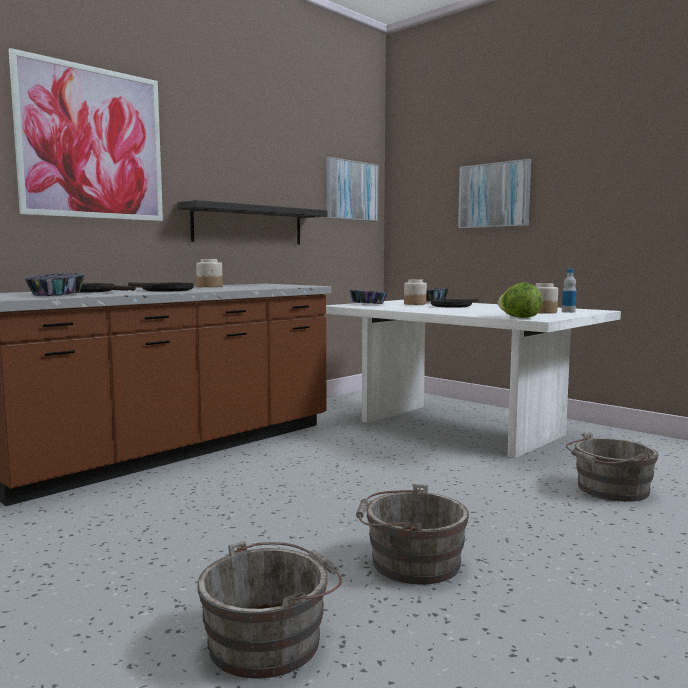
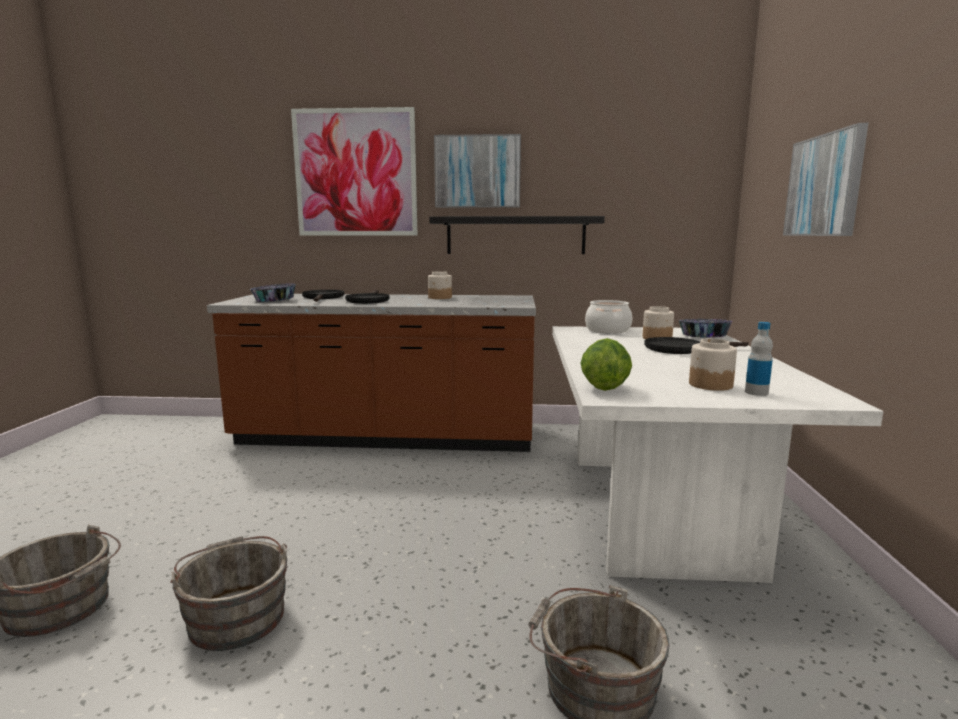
camera: 50 degrees right, 5 degrees up
picture [327,157,379,221] -> picture moved to [434,134,521,208]
bowl [349,290,387,304] -> cooking pot [585,300,632,334]

